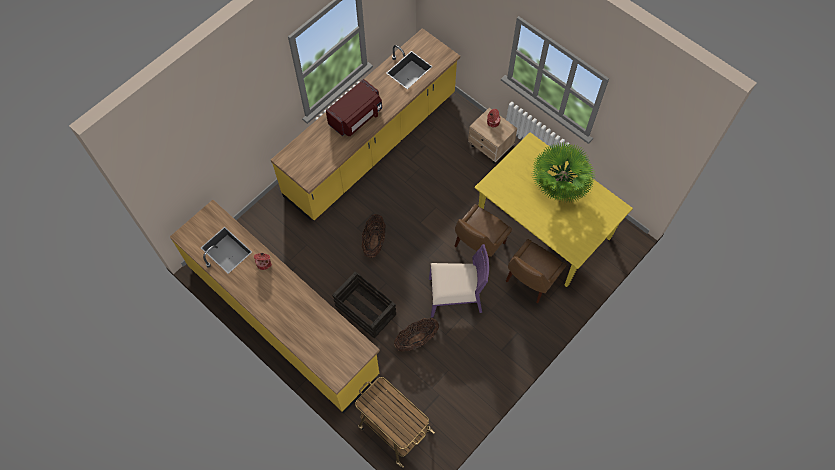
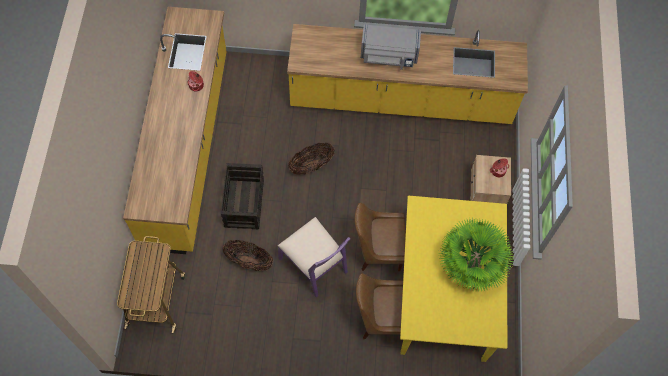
camera: 50 degrees right, 0 degrees up
red microwave [326,79,382,136] -> grey microwave [361,24,421,70]

